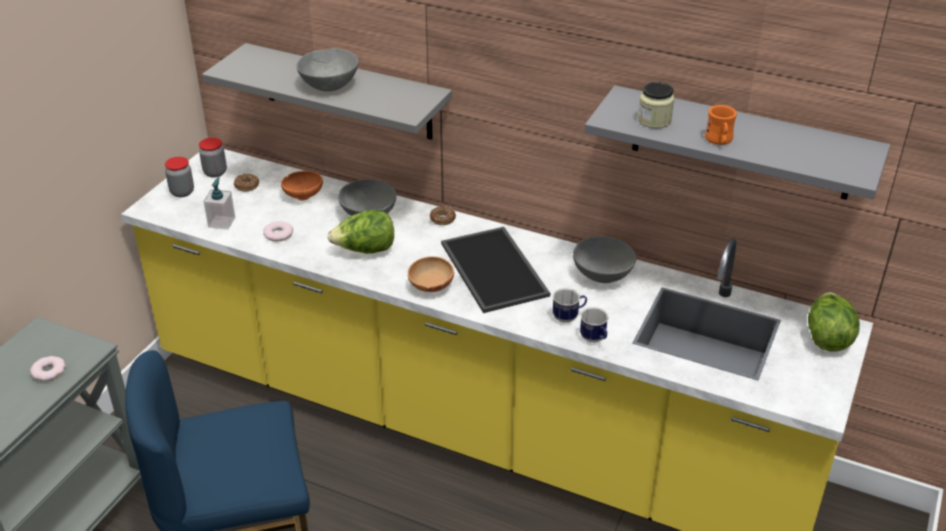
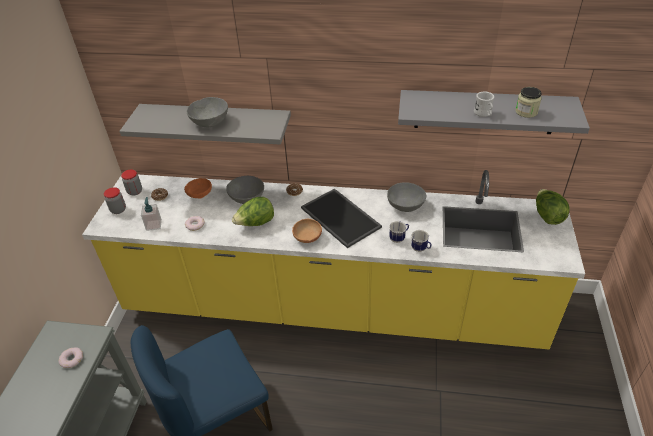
camera: 15 degrees left, 5 degrees up
jar [638,82,675,129] -> jar moved to [515,87,542,118]
orange mug [705,105,737,145] -> white mug [474,92,494,117]

